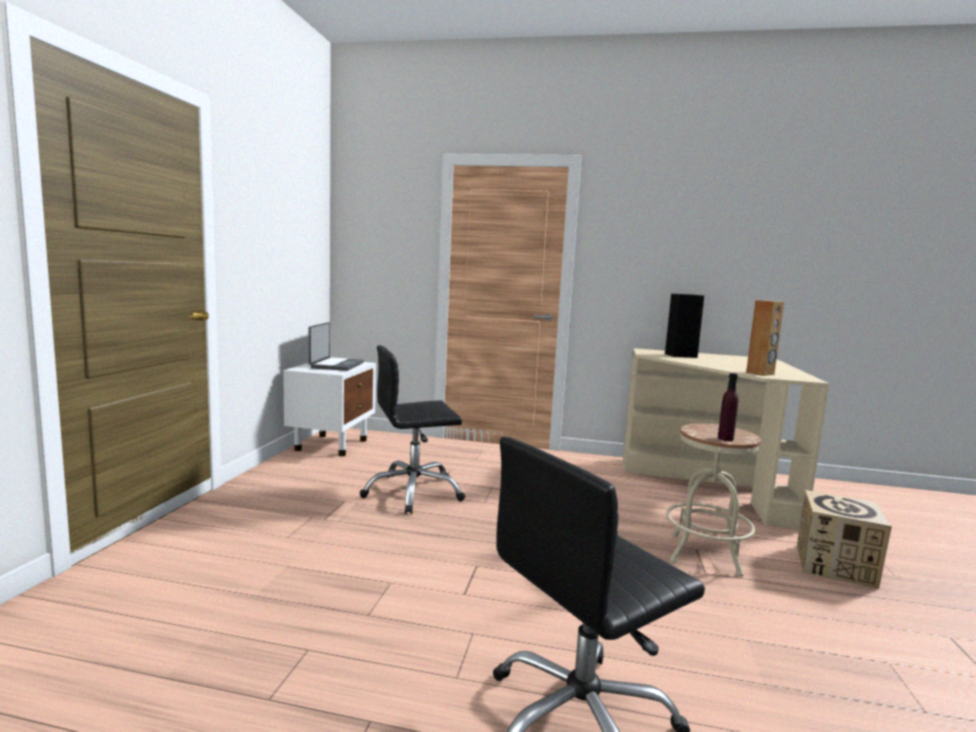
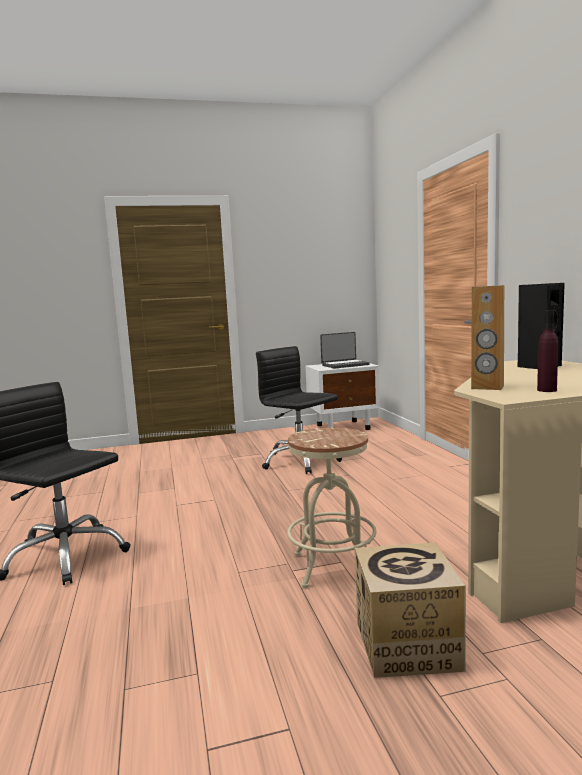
camera: 65 degrees right, 0 degrees up
purple bottle [718,373,738,441] -> purple bottle moved to [537,310,558,392]

